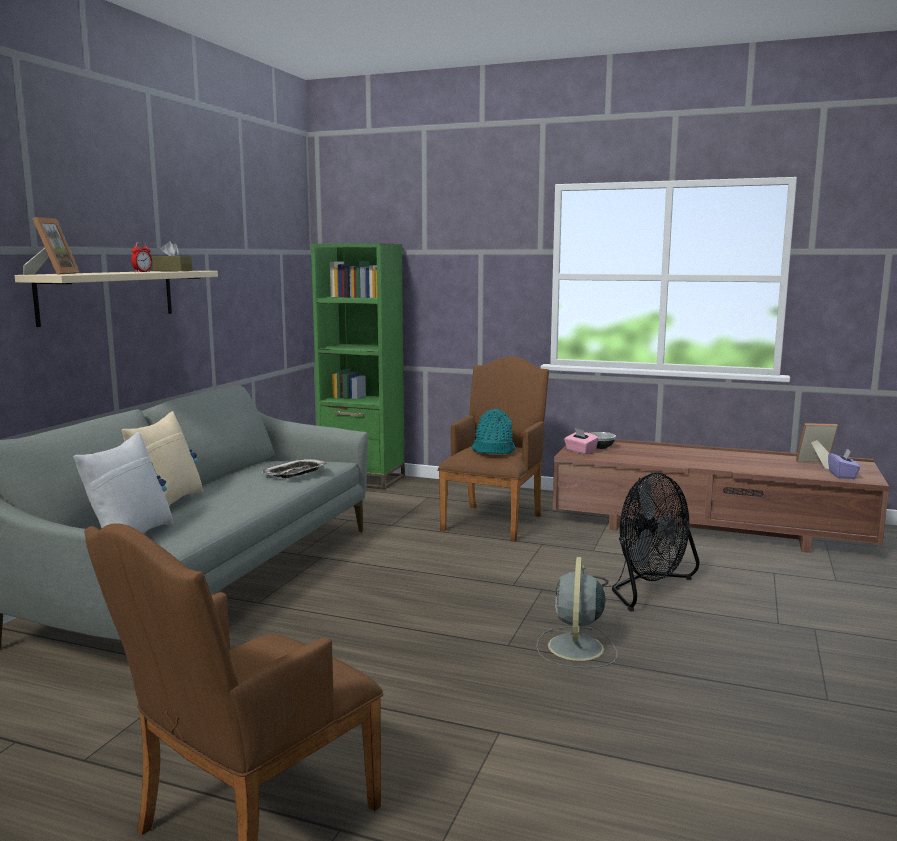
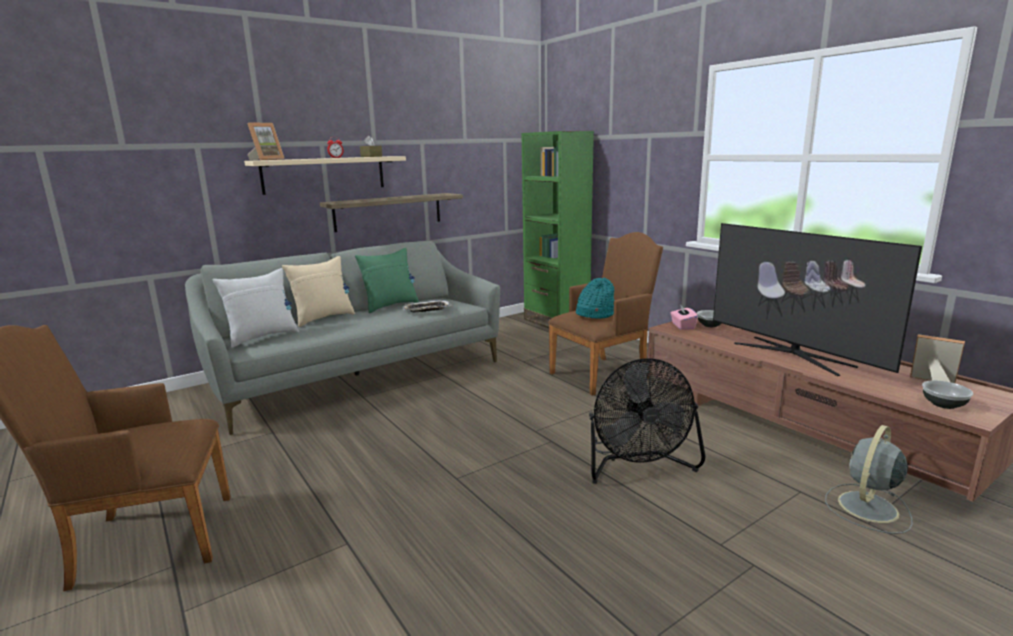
camera: 35 degrees right, 5 degrees up
grey fan [536,557,617,668] -> grey fan moved to [825,425,913,534]
purple tissue box [828,449,860,479] -> bowl [922,380,973,409]
none -> shelf [320,193,463,232]
none -> green pillow [355,248,419,313]
none -> television [713,223,922,376]

